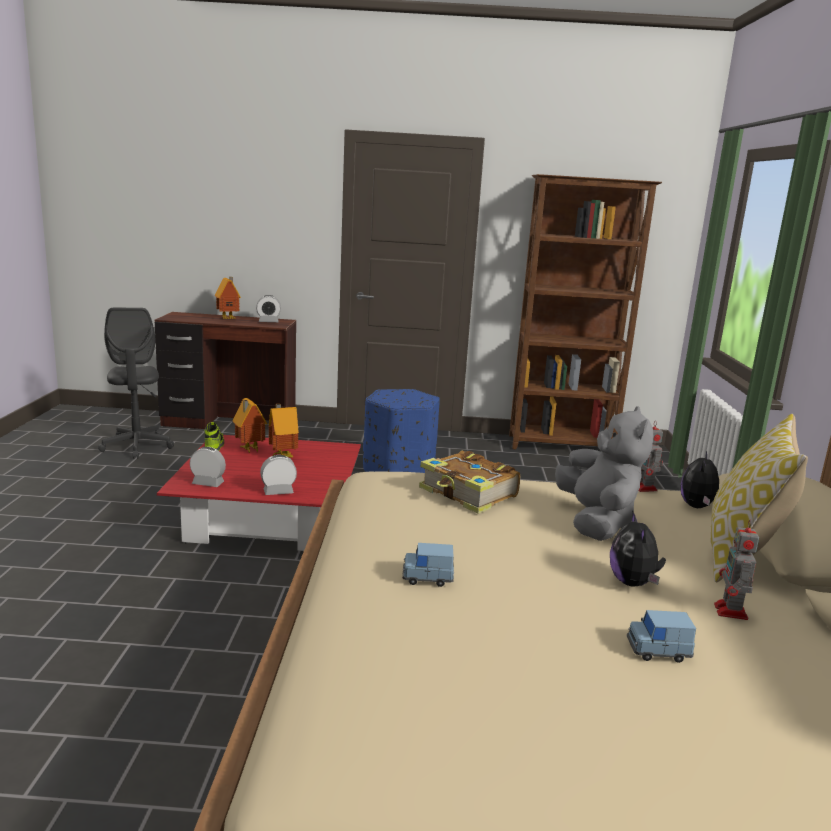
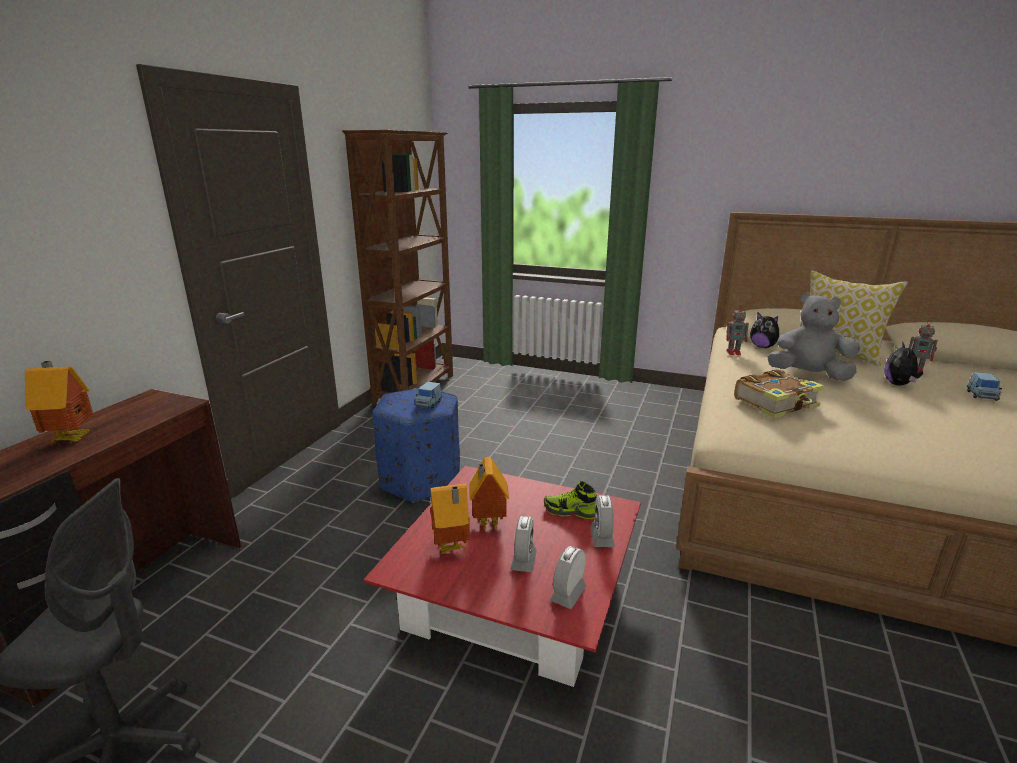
camera: 70 degrees left, 5 degrees up
shoe [205,422,224,451] -> shoe moved to [544,481,597,519]
alarm clock [256,295,281,322] -> alarm clock moved to [511,516,537,572]
blue toy car [402,543,454,587] -> blue toy car moved to [415,382,442,408]
plush toy [610,510,666,587] -> plush toy turned 90 degrees clockwise [884,343,923,386]

